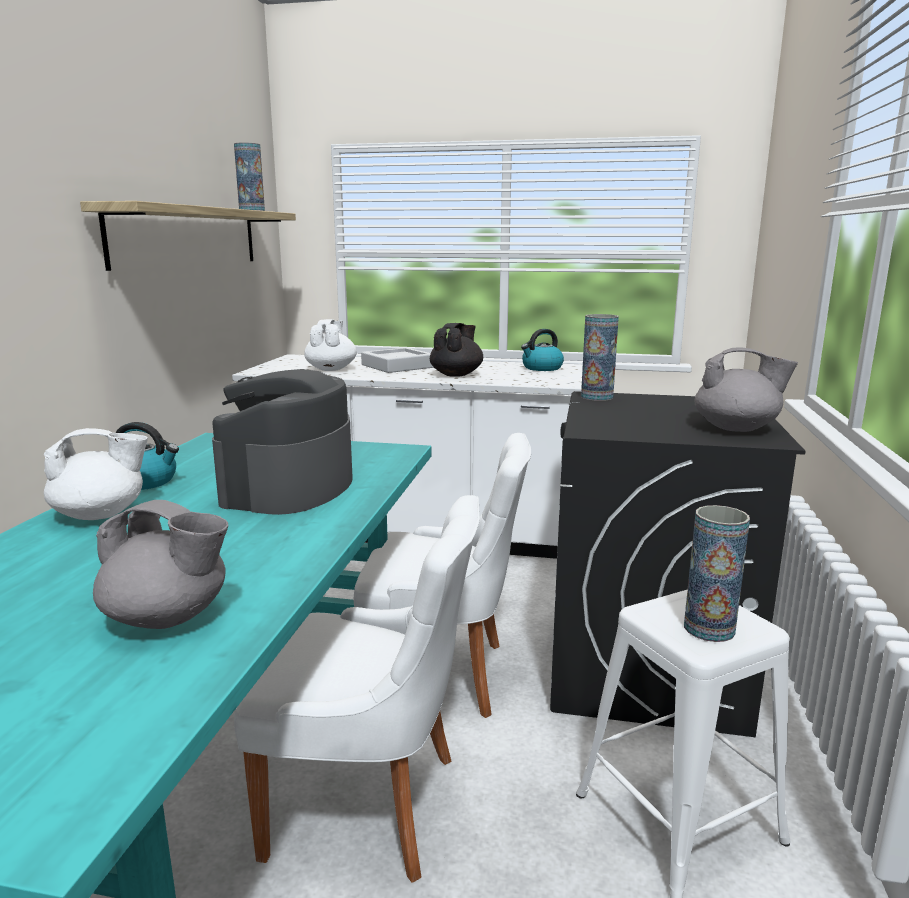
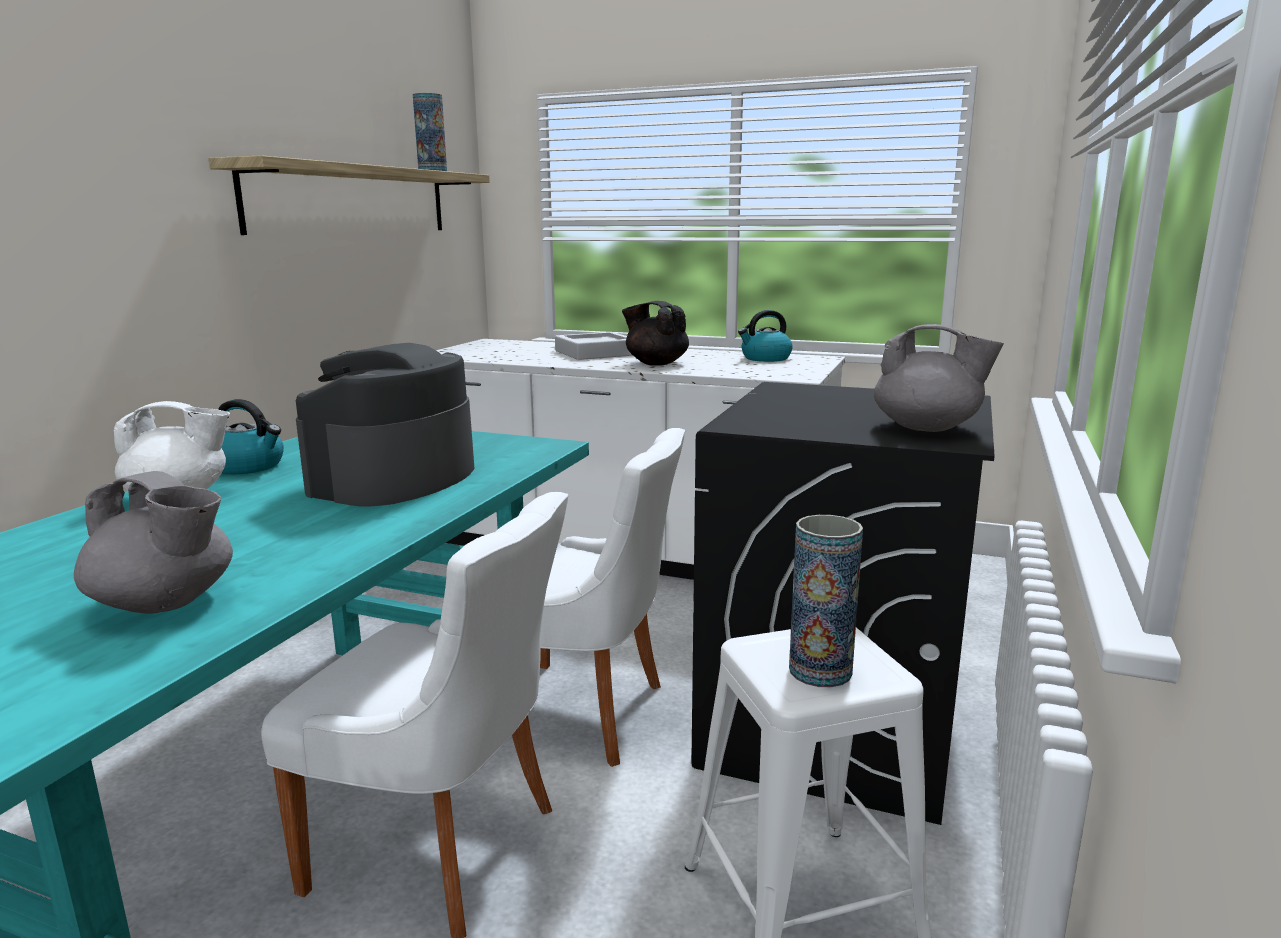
camera: 10 degrees right, 0 degrees up
white teapot [304,319,357,371] -> none
black teapot [430,323,483,377] -> black teapot turned 90 degrees counterclockwise [622,301,689,366]
vase [581,314,619,401] -> none

